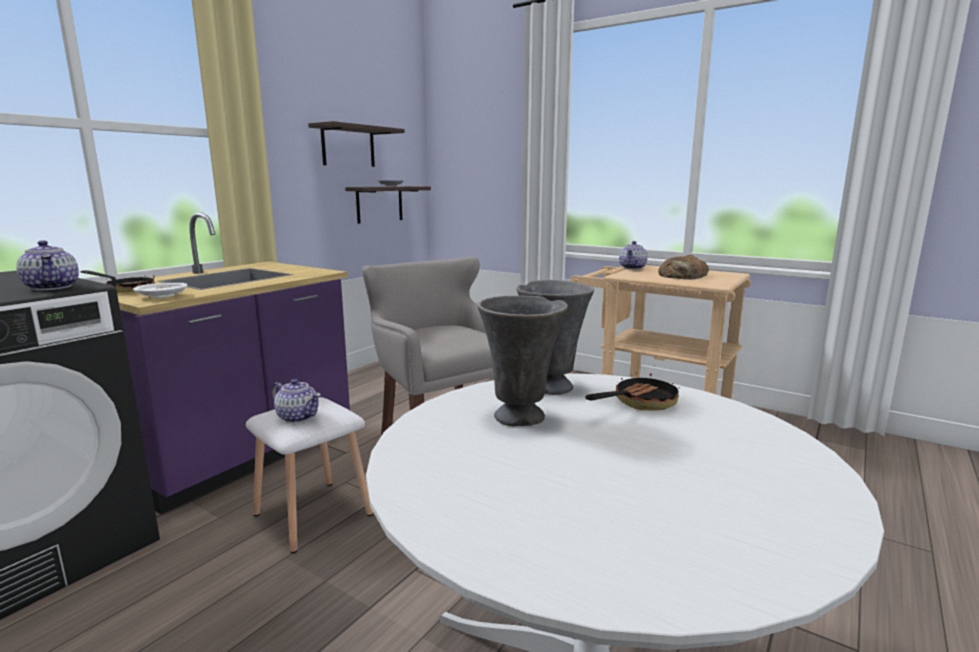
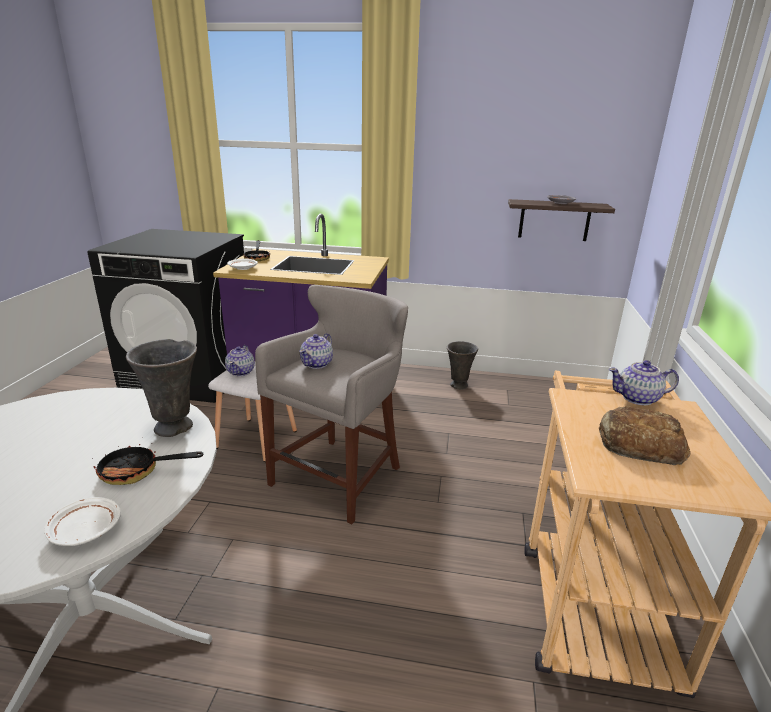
camera: 65 degrees right, 10 degrees up
teapot [16,240,79,291] -> teapot moved to [299,333,333,369]
shelf [308,121,405,167] -> none
grey vase [477,296,568,426] -> grey vase moved to [447,341,478,390]
frying pan [586,373,679,411] -> frying pan turned 150 degrees clockwise [92,444,203,485]
none -> white plate [44,497,121,546]

